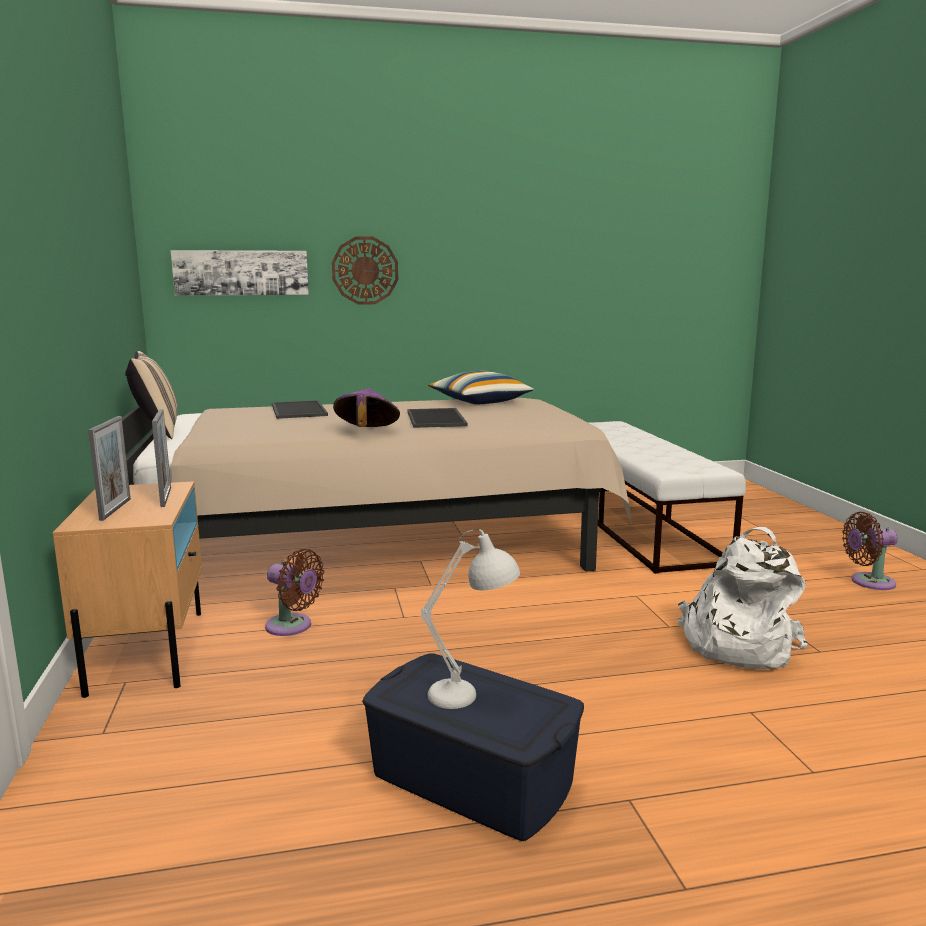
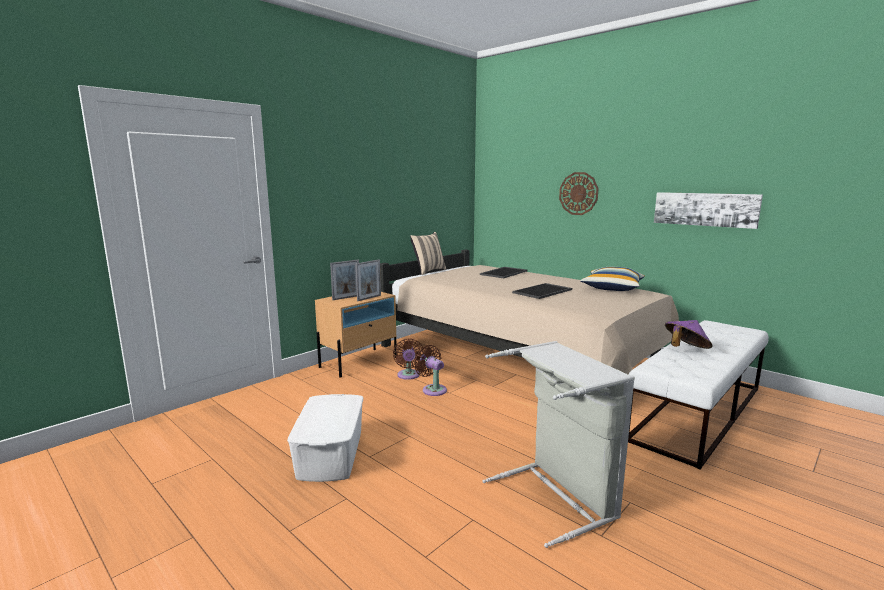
camera: 55 degrees right, 0 degrees up
picture [171,250,309,296] -> picture moved to [654,192,763,229]
purple hat [333,388,400,427] -> purple hat moved to [665,320,712,349]
blue storage box [362,653,584,841] -> white storage box [287,394,363,482]
white table lamp [421,529,520,709] -> none
white backpack [678,527,808,669] -> grey laundry basket [483,341,635,548]
brown fan [842,512,898,590] -> brown fan moved to [414,345,447,396]

